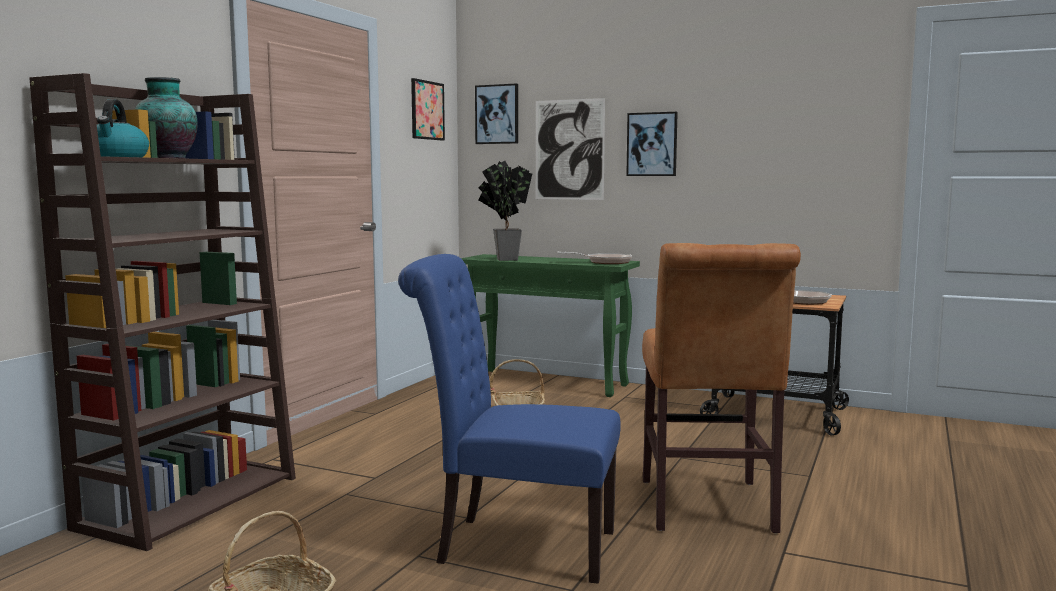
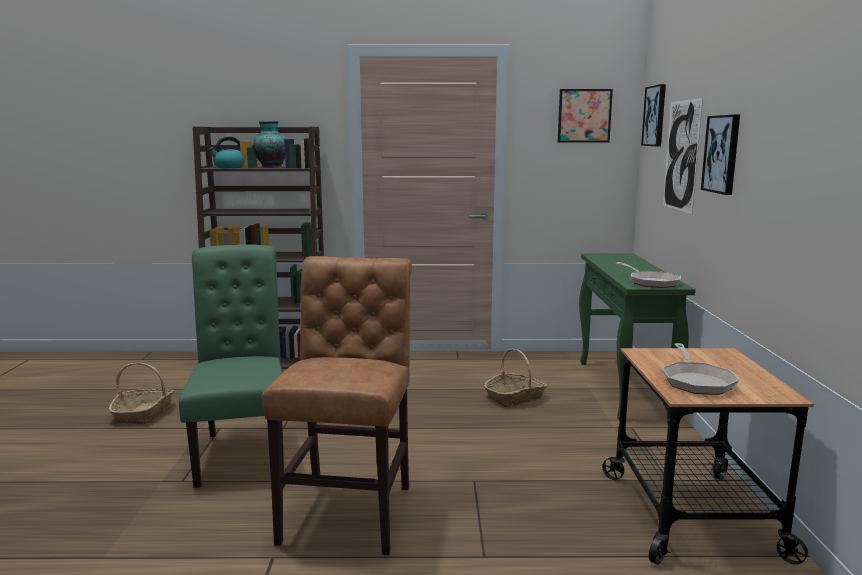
camera: 65 degrees right, 5 degrees up
blue chair [398,254,621,584] -> green chair [179,244,284,488]
potted plant [478,161,532,261] -> none
brown chair [642,243,801,533] -> brown chair turned 120 degrees clockwise [262,256,412,555]

